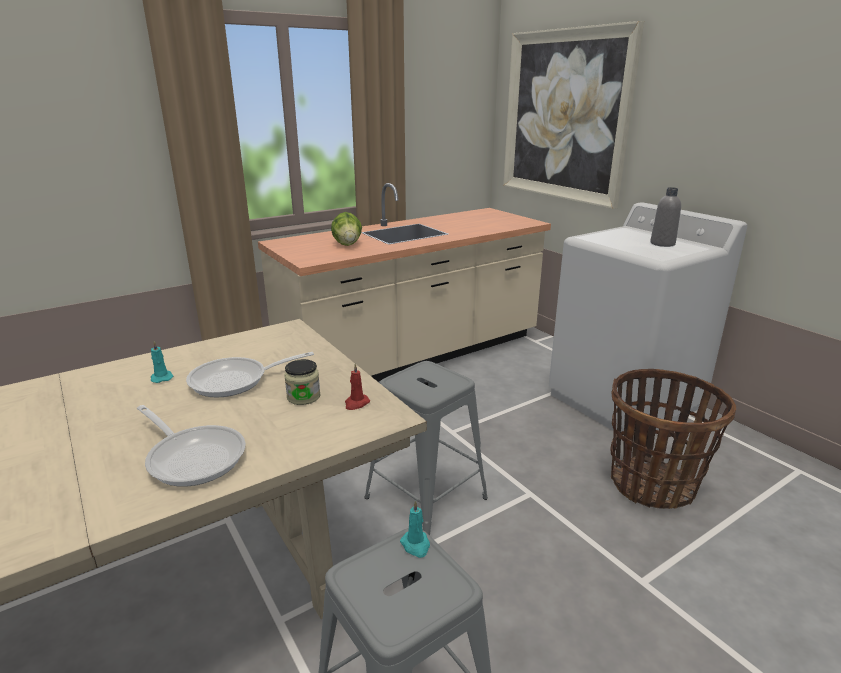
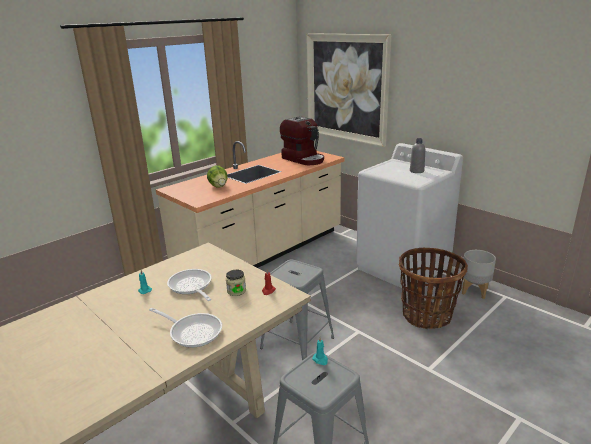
camera: 10 degrees left, 0 degrees up
frying pan [186,352,314,398] -> frying pan turned 90 degrees clockwise [167,269,212,301]
none -> coffee machine [280,116,324,165]
none -> grey planter [462,250,496,299]

